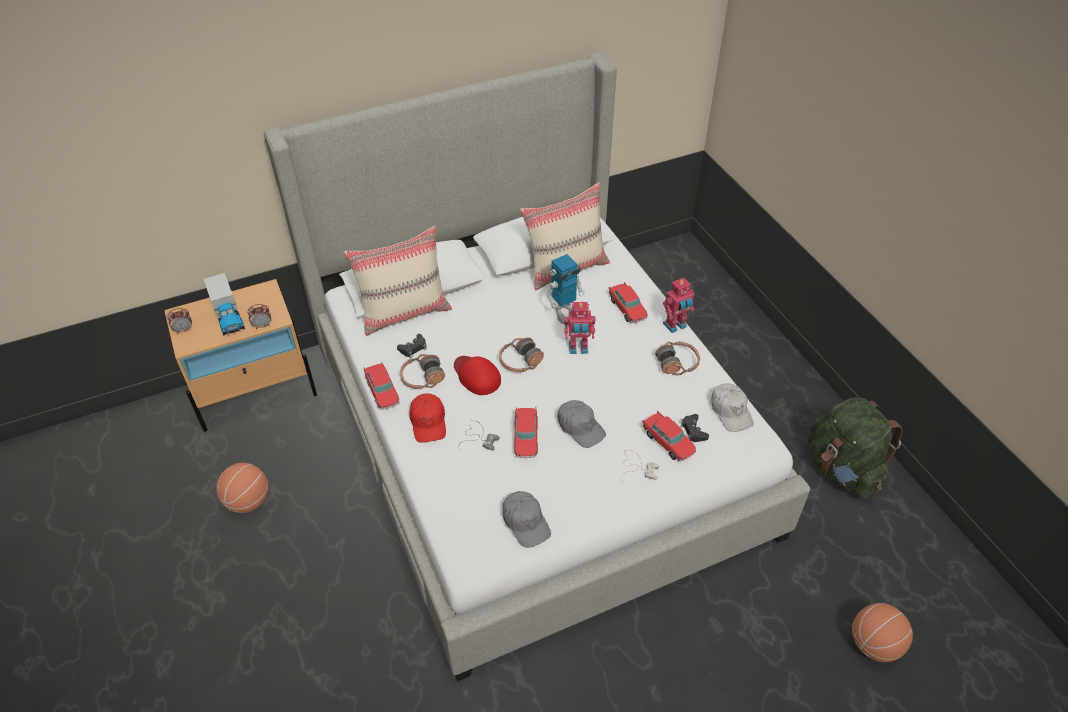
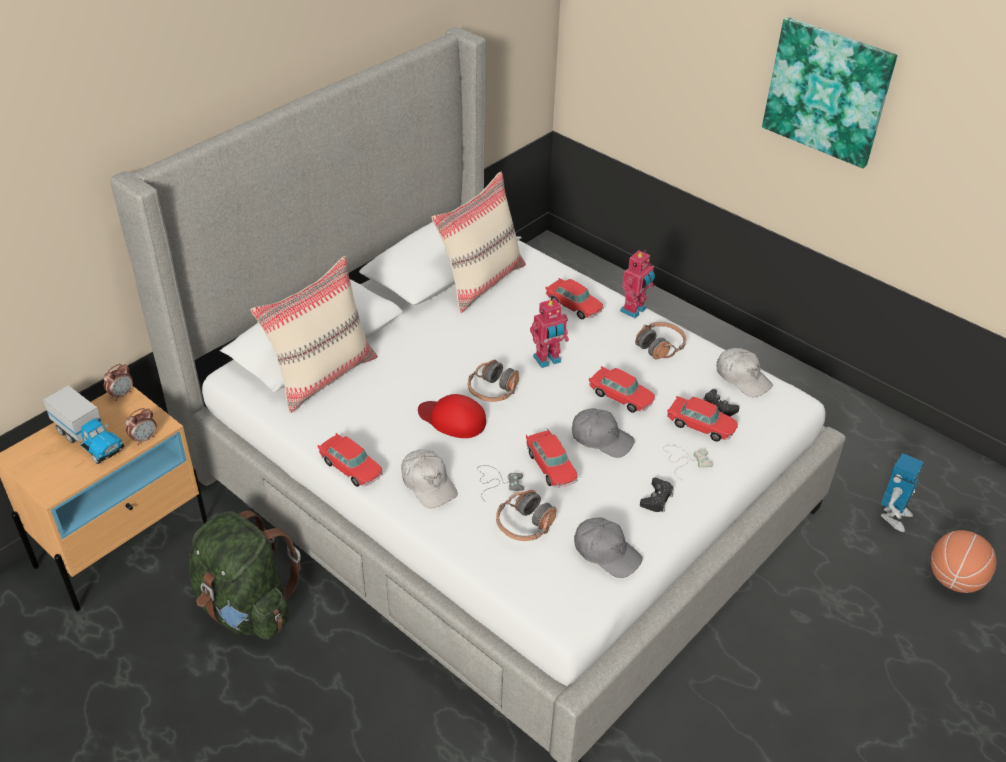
camera: 25 degrees left, 5 degrees down
alarm clock [167,308,192,334] -> alarm clock moved to [104,364,133,401]
basketball [216,463,269,513] -> none
black game controller [397,334,427,358] -> black game controller moved to [640,478,674,512]
headphones [400,354,445,389] -> headphones moved to [496,490,556,541]
red cap [409,394,446,443] -> white cap [401,449,458,508]
toy robot [546,254,585,324] -> toy robot moved to [881,453,924,532]
green backpack [807,397,903,499] -> green backpack moved to [189,510,301,640]
none -> toy car [589,366,655,413]
none -> picture [762,17,897,168]

